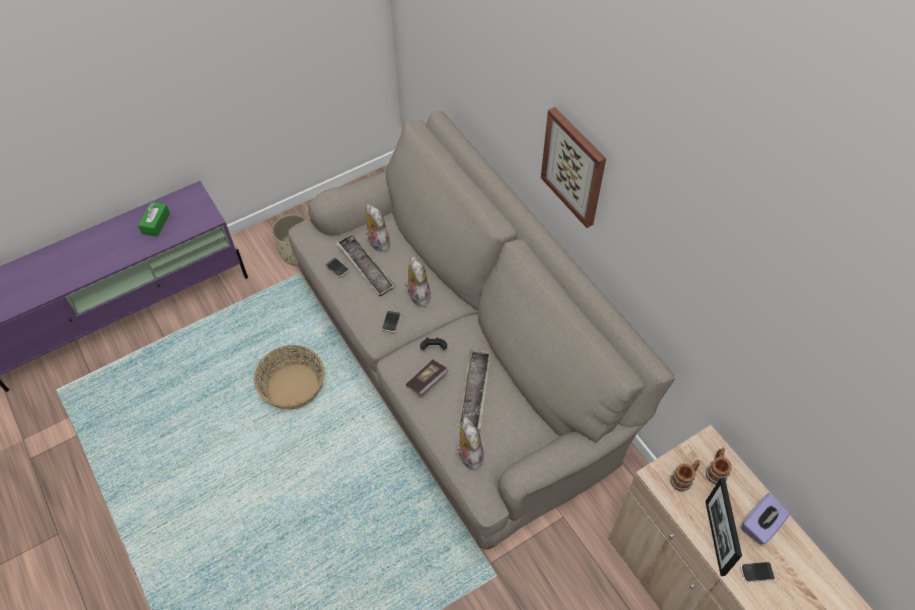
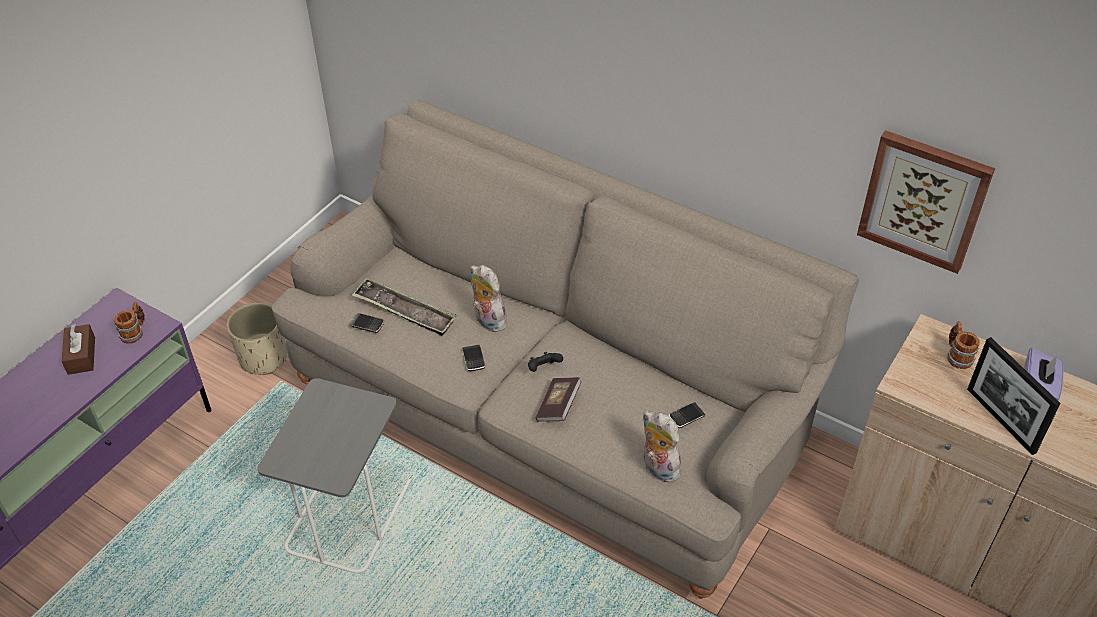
camera: 25 degrees left, 10 degrees down
green tissue box [138,202,170,237] -> brown tissue box [62,324,95,375]
basket [254,345,324,410] -> grey side table [257,378,411,573]
plush toy [365,204,390,252] -> none
tray [459,349,490,429] -> none
picture [541,107,606,228] -> picture moved to [857,130,995,274]
mug [670,459,700,492] -> mug moved to [114,302,145,344]
phone [741,562,775,582] -> phone moved to [669,402,706,428]

